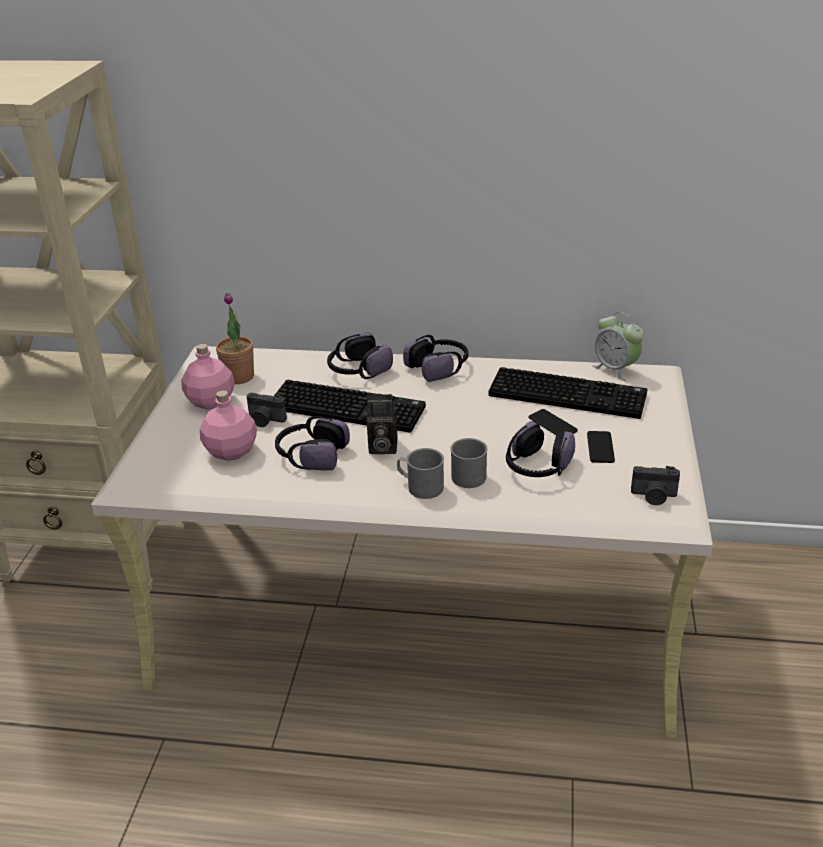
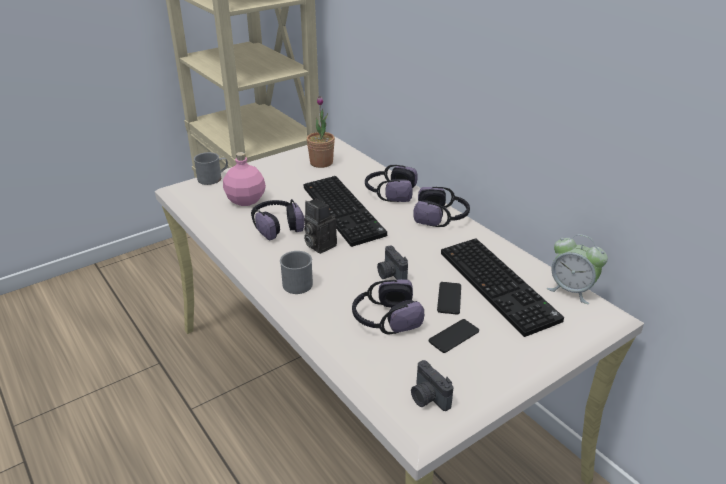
camera: 45 degrees right, 0 degrees up
pink bottle [181,344,235,410] -> none
camera [247,393,287,427] -> camera moved to [377,245,408,280]
grey mug [450,438,488,488] -> grey mug moved to [194,152,228,185]
alarm clock [592,312,644,381] -> alarm clock turned 60 degrees counterclockwise [547,234,608,304]

